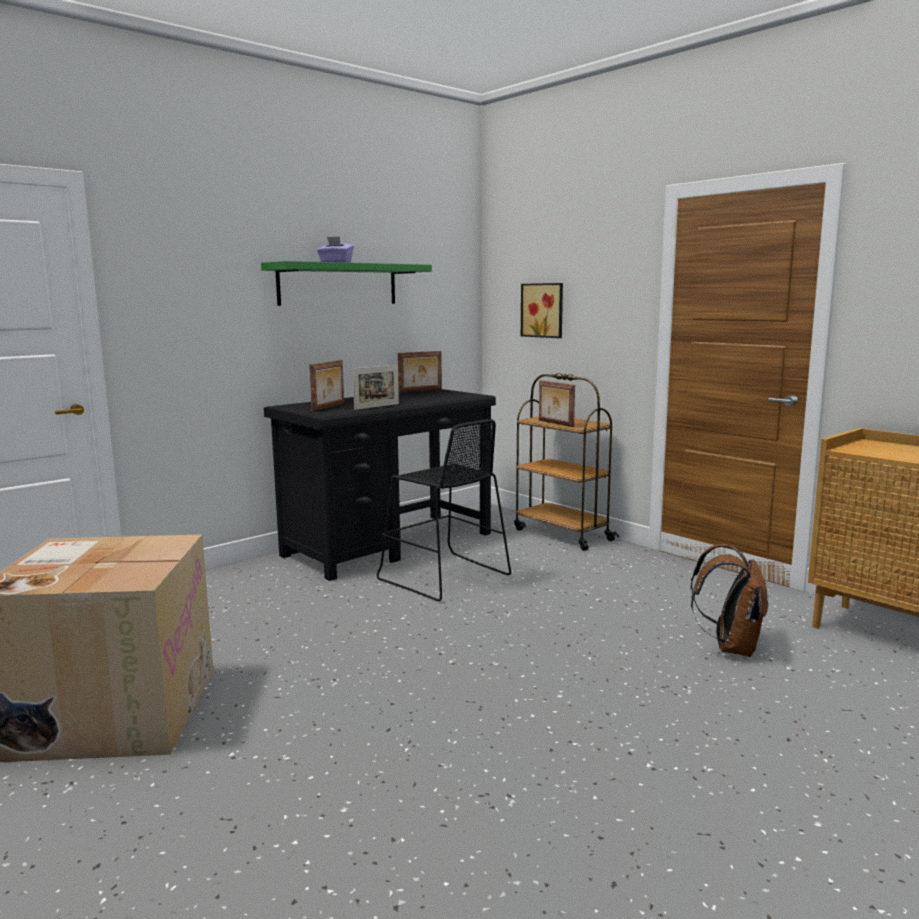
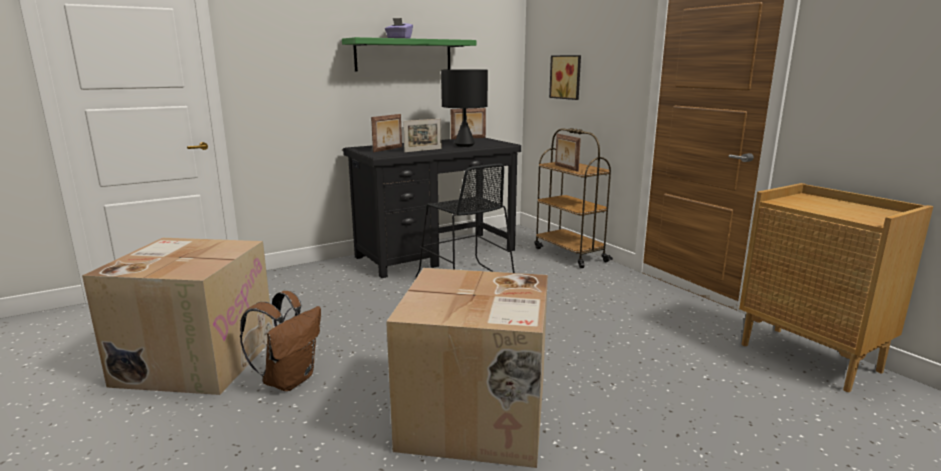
camera: 10 degrees right, 5 degrees up
brown backpack [691,544,769,657] -> brown backpack moved to [240,291,321,391]
none -> cardboard box [386,268,548,468]
none -> black table lamp [441,69,488,147]

